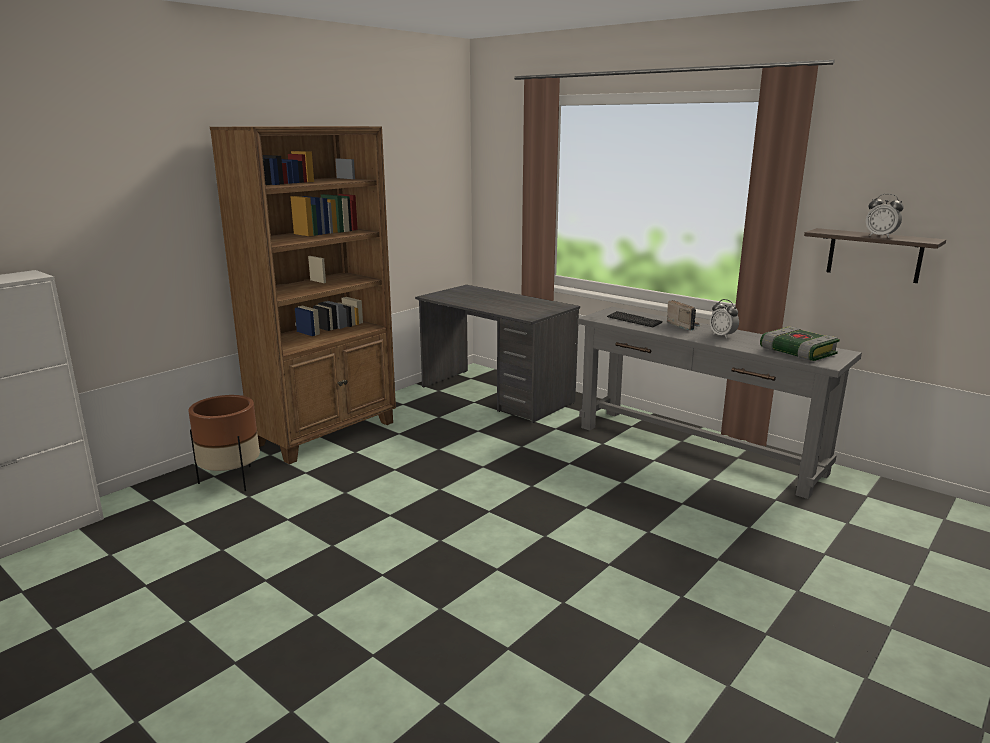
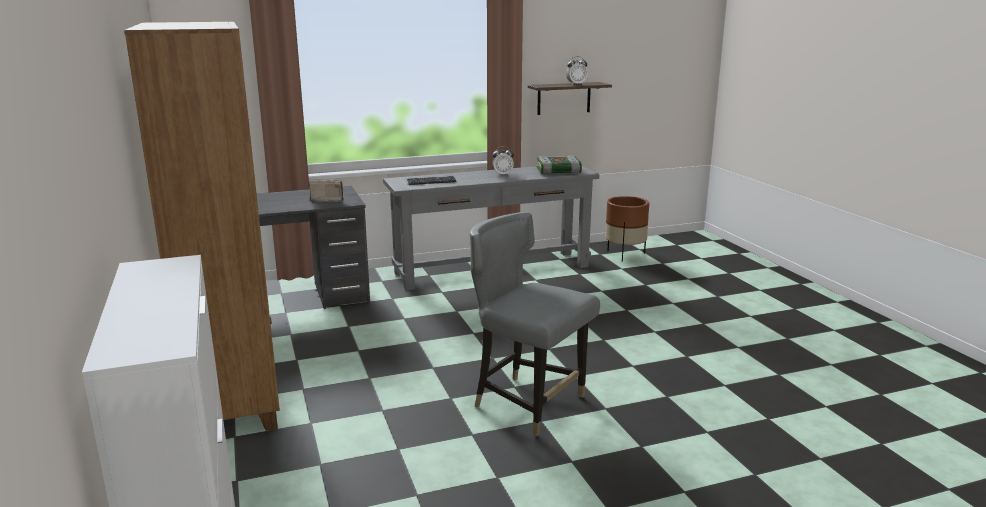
camera: 60 degrees left, 0 degrees up
brown planter [189,395,260,491] -> brown planter moved to [605,196,649,262]
radio [667,300,701,331] -> radio moved to [309,180,344,202]
none -> grey chair [470,212,600,437]

